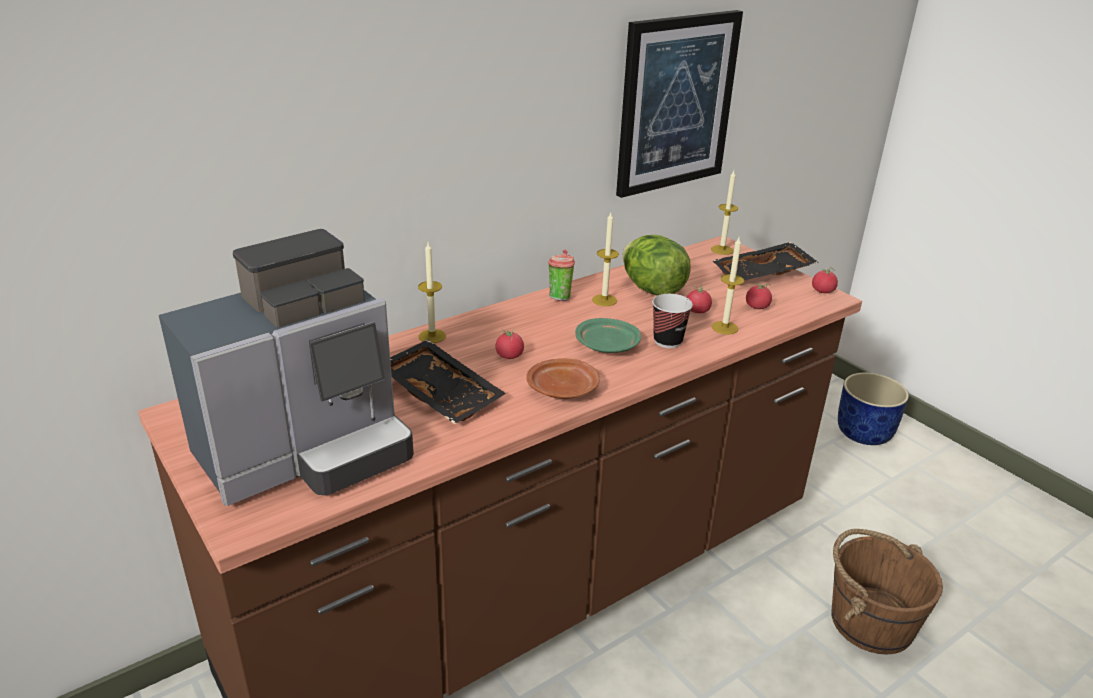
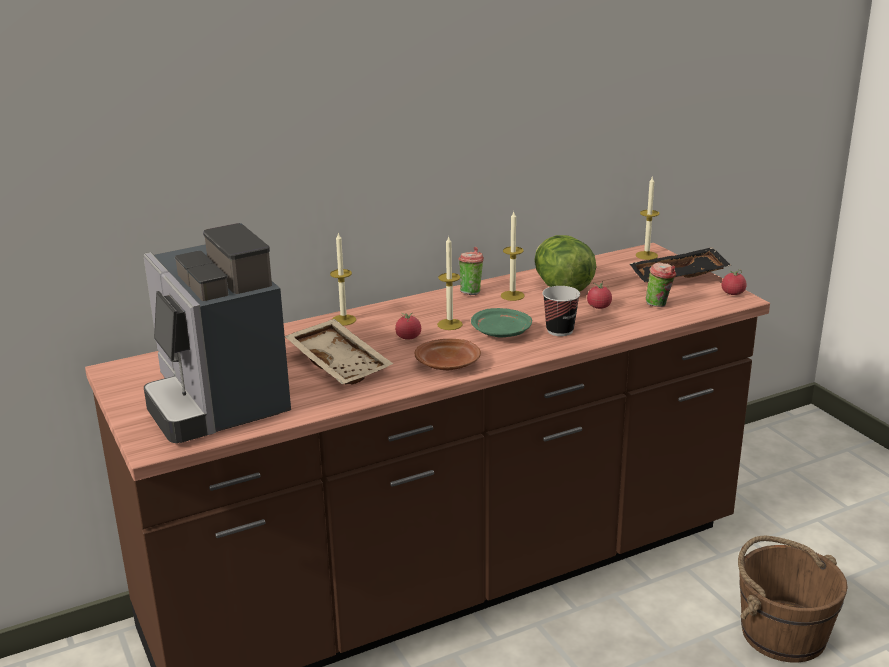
camera: 10 degrees right, 5 degrees down
coffee machine [159,229,414,506] -> coffee machine turned 90 degrees clockwise [144,223,291,443]
black tray [390,339,506,424] -> beige tray [285,319,393,385]
picture [616,10,743,198] -> none
candle [712,237,744,335] -> candle moved to [437,236,463,330]
tomato [746,283,772,309] -> cup [646,262,676,307]
blue planter [838,373,909,445] -> none

